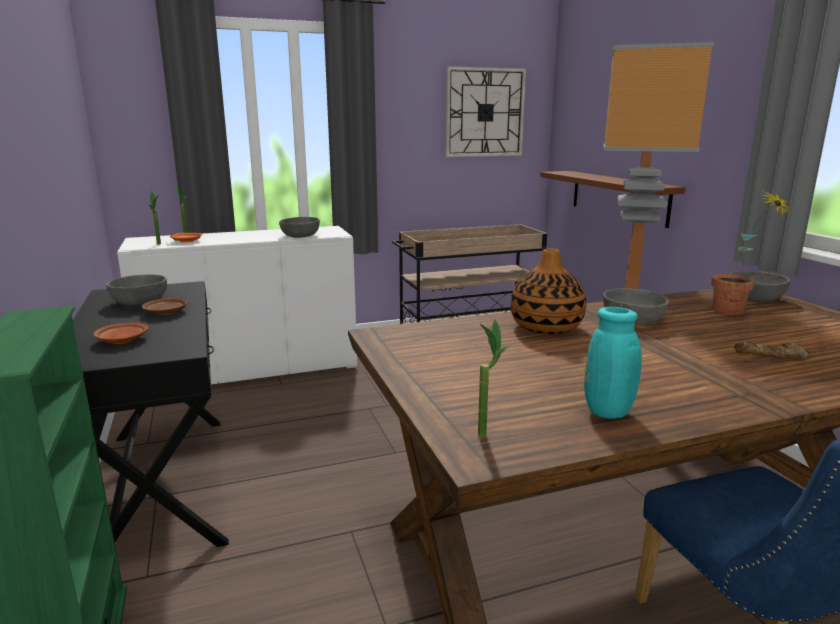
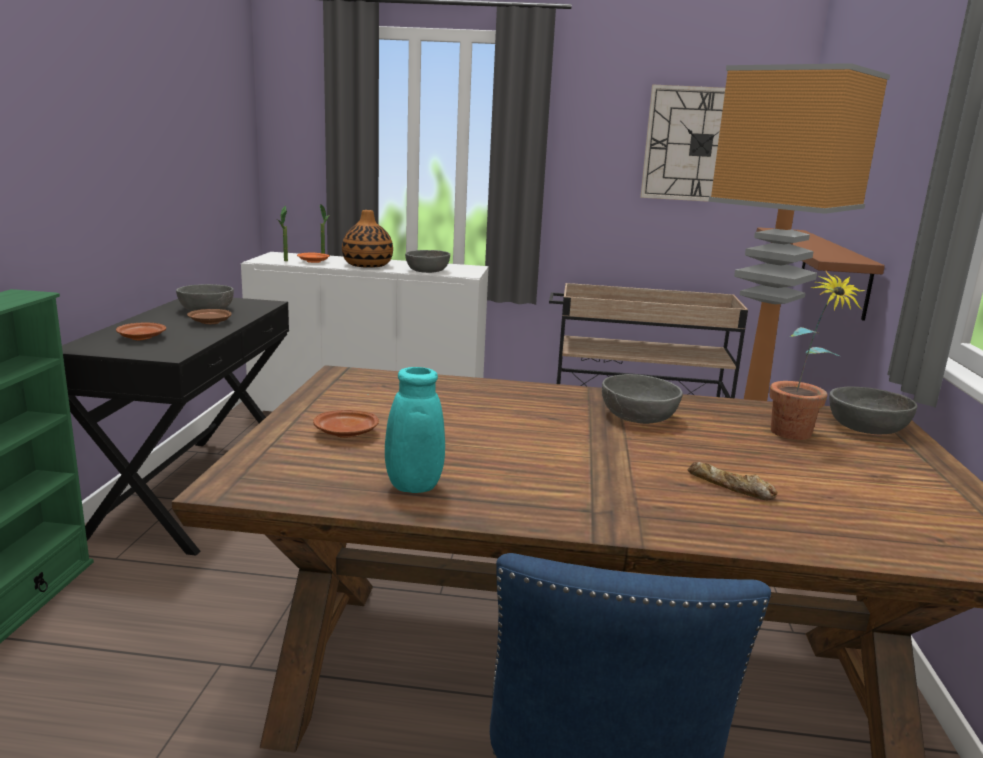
camera: 25 degrees right, 0 degrees up
potted plant [478,320,511,437] -> none
vase [511,248,586,334] -> vase moved to [342,210,393,268]
none -> brown plate [313,410,379,438]

